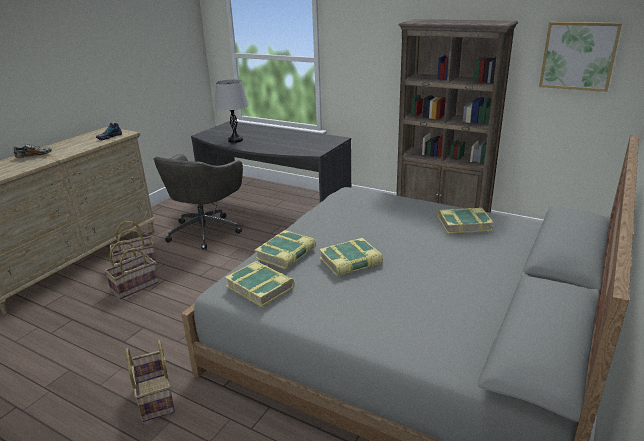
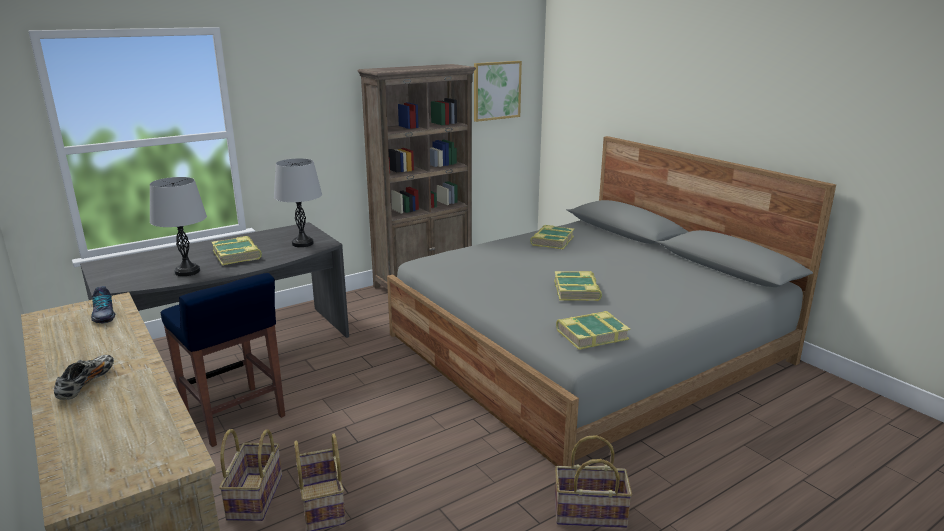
camera: 65 degrees left, 5 degrees down
grey office chair [153,154,243,250] -> blue stool [160,273,285,447]
book [255,230,316,269] -> book moved to [212,236,262,265]
none -> grey table lamp [274,158,322,247]

